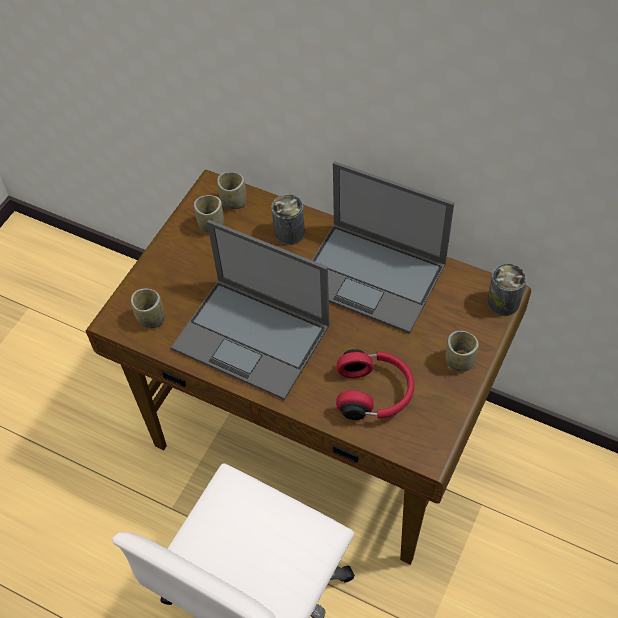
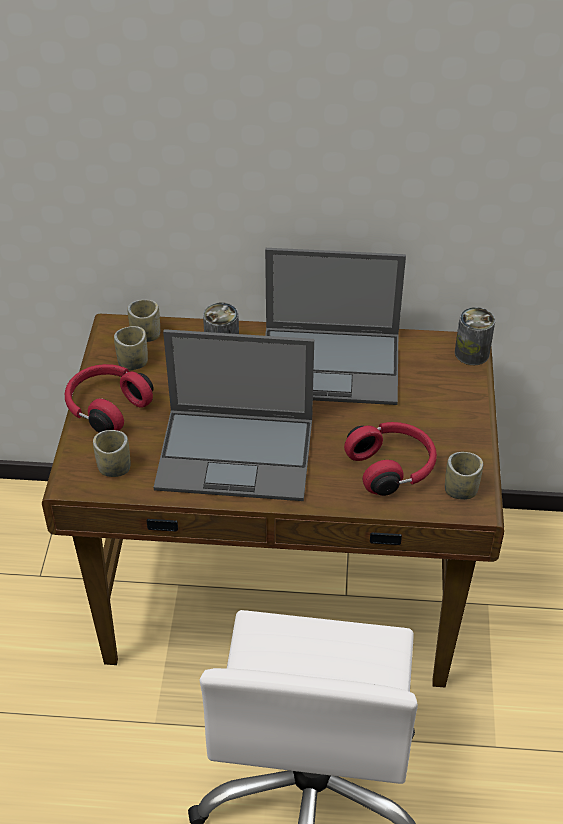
camera: 25 degrees left, 10 degrees down
cup [445,331,479,372] -> cup moved to [445,452,483,500]
none -> red headphones [65,364,153,433]

